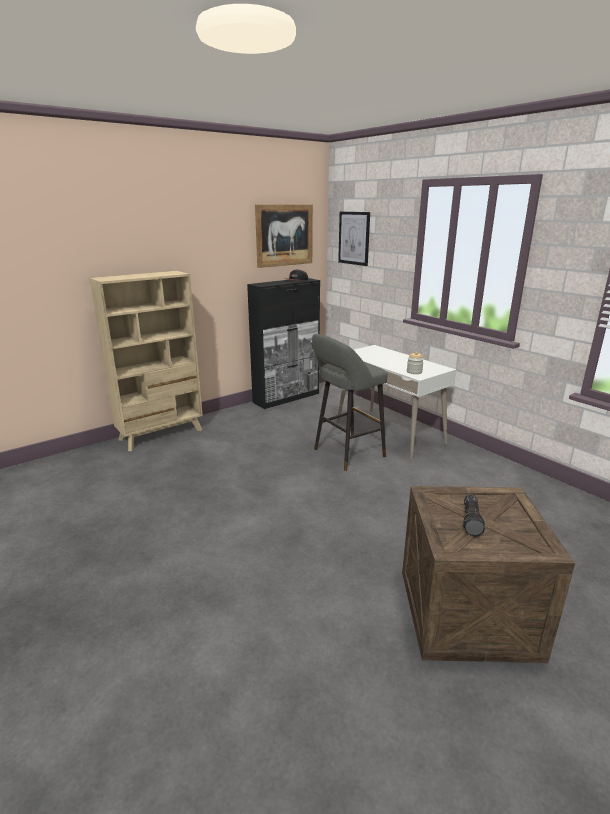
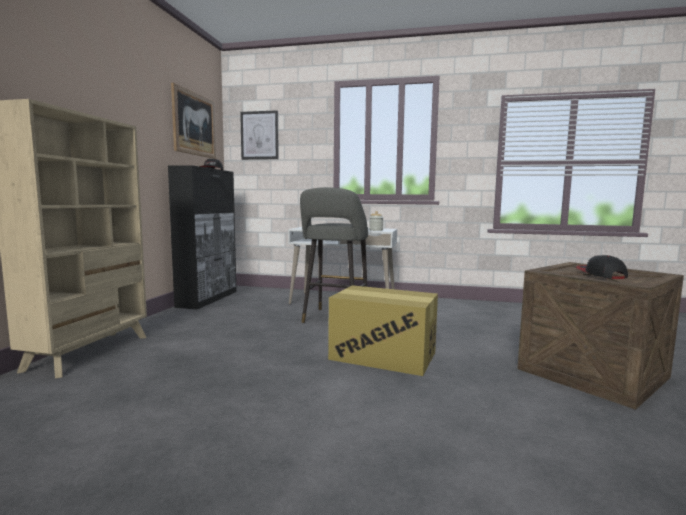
camera: 40 degrees left, 15 degrees down
flashlight [463,494,485,537] -> cap [576,255,628,279]
none -> cardboard box [328,285,438,376]

